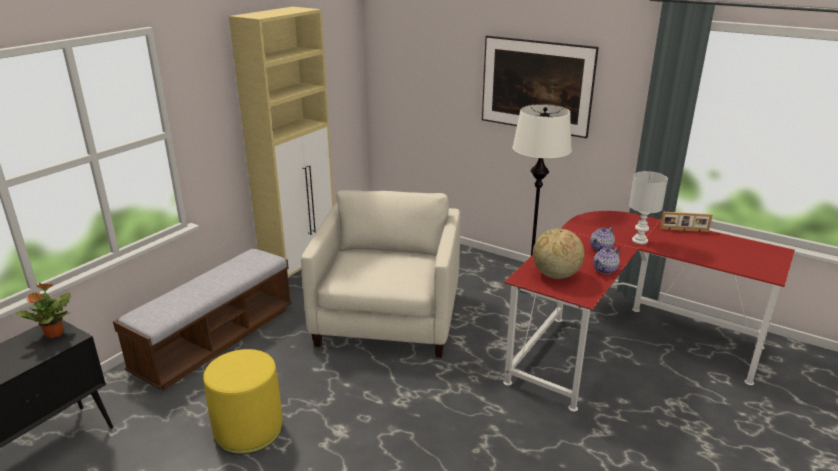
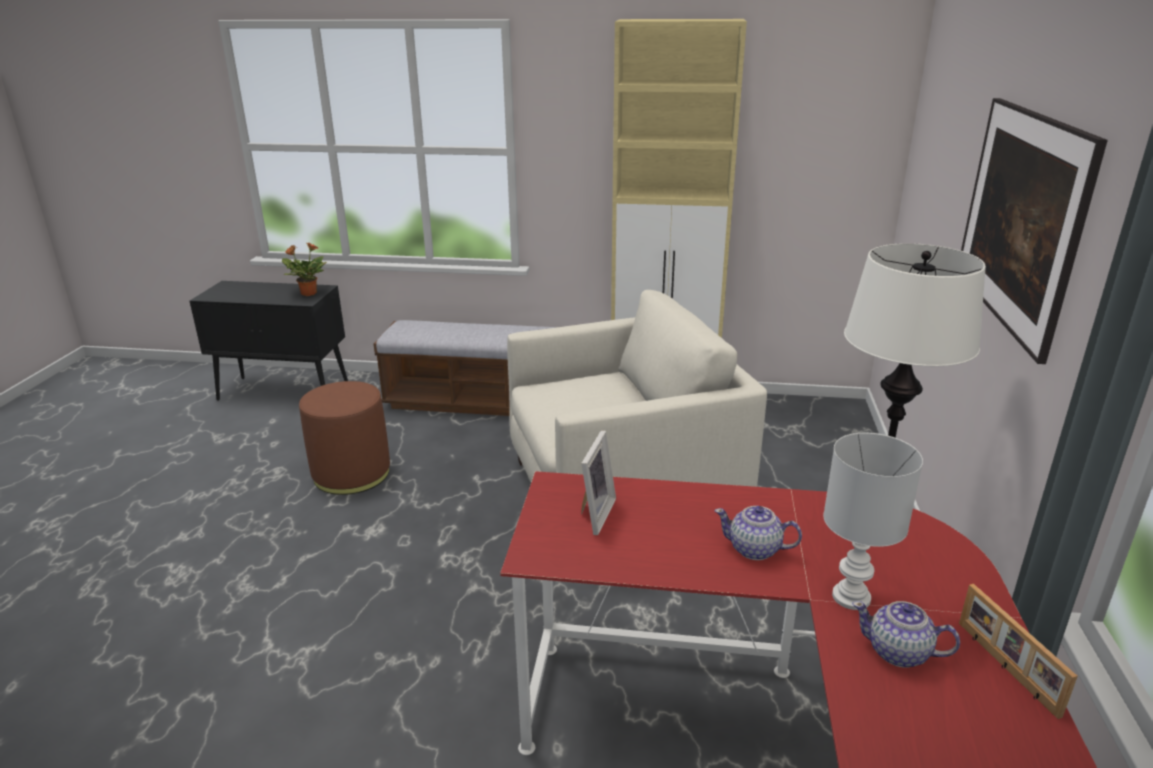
camera: 65 degrees right, 0 degrees up
yellow ottoman [203,349,283,454] -> brown ottoman [299,381,390,495]
globe [533,228,585,279] -> picture frame [581,430,616,535]
teapot [593,247,620,274] -> teapot moved to [852,601,960,668]

